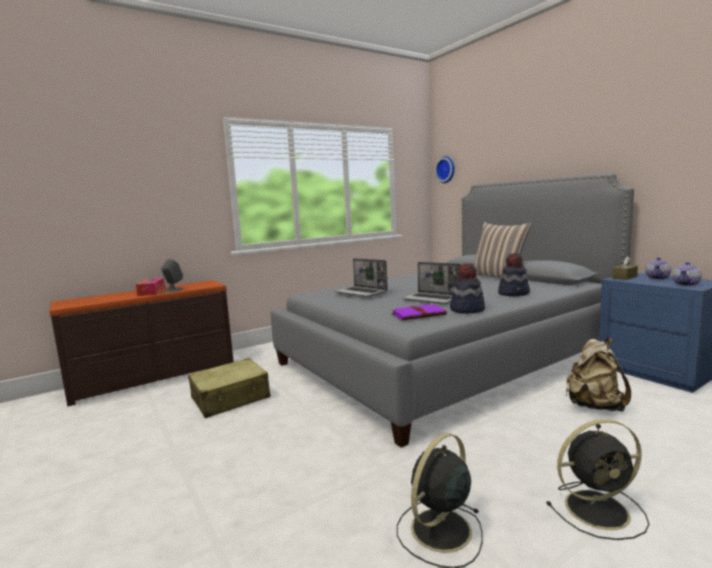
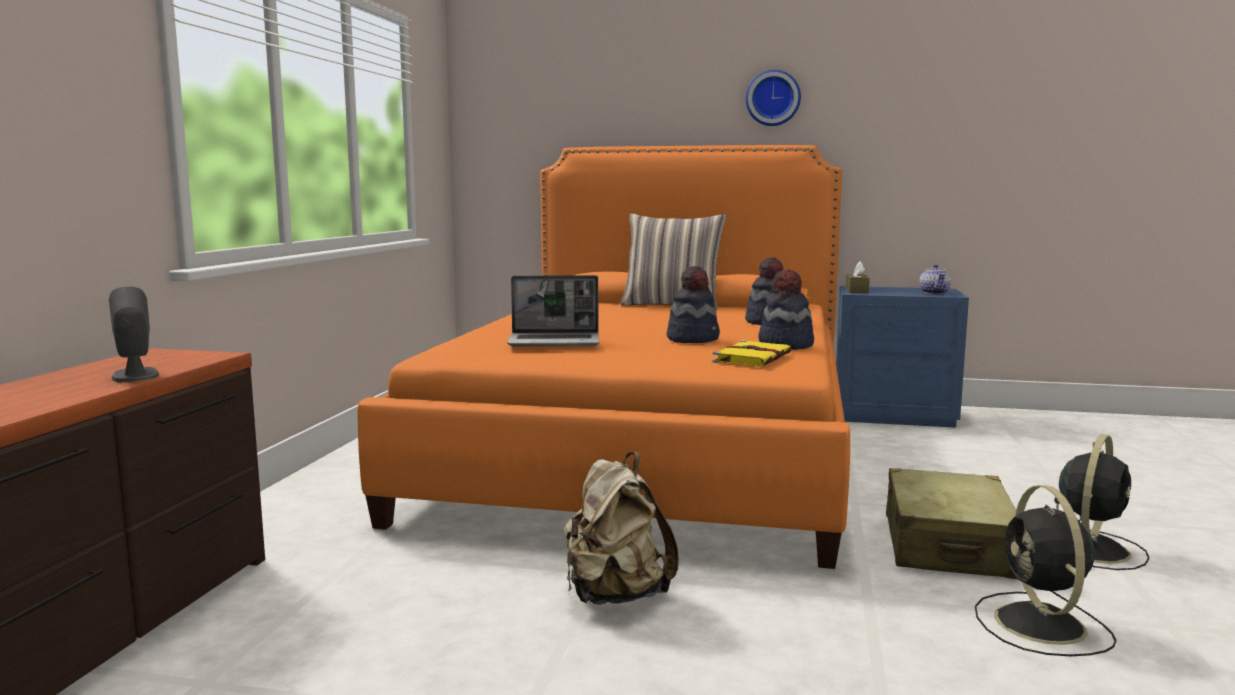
camera: 45 degrees left, 0 degrees up
tissue box [136,278,165,296] -> none
beige suitcase [188,358,271,418] -> beige suitcase moved to [886,468,1017,579]
grey bed [271,173,634,447] -> orange bed [357,145,850,569]
purple book [391,304,447,320] -> yellow book [712,340,791,367]
laptop [402,262,461,304] -> hat [667,266,720,343]
wall clock [435,156,455,183] -> wall clock moved to [746,70,801,126]
beige backpack [566,338,631,412] -> beige backpack moved to [563,452,679,605]
teapot [645,257,671,279] -> none

